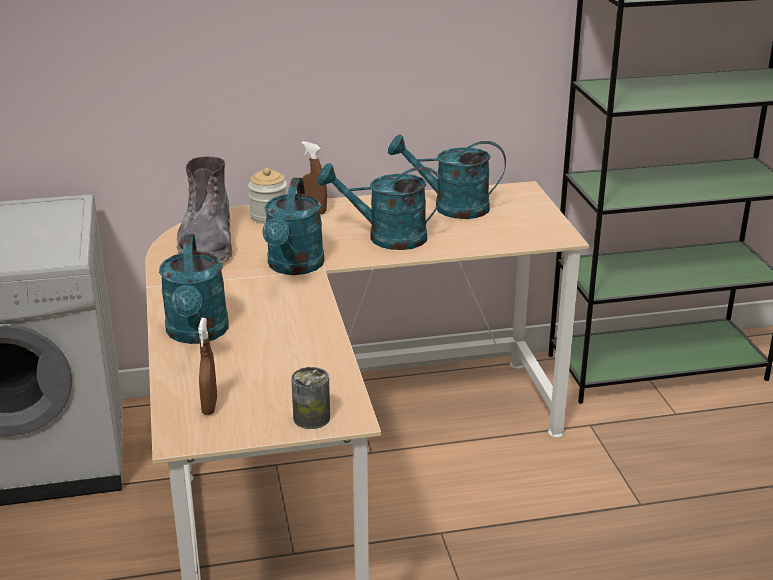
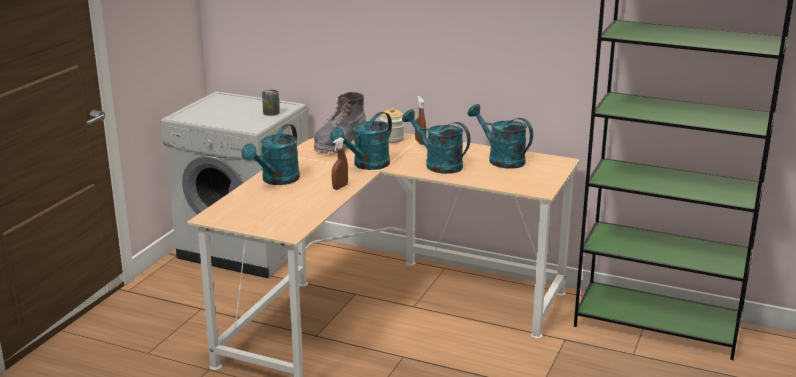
camera: 35 degrees right, 5 degrees down
brown spray bottle [198,318,217,415] -> brown spray bottle moved to [332,137,348,190]
can [291,367,330,429] -> can moved to [262,90,280,116]

